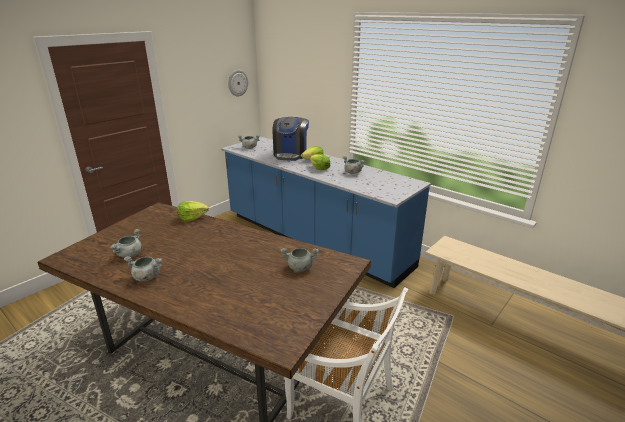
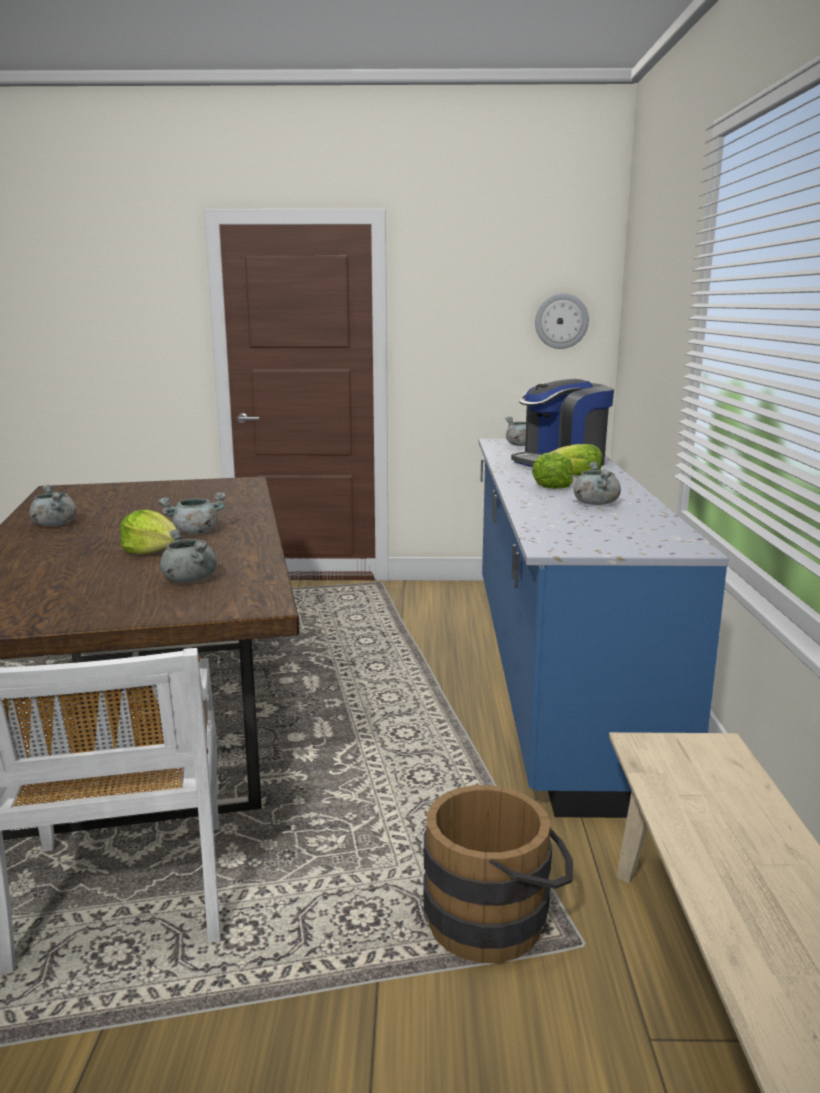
camera: 50 degrees right, 10 degrees down
grey cooking pot [109,229,142,258] -> grey cooking pot moved to [158,492,226,534]
lettuce [177,201,209,222] -> lettuce moved to [120,510,176,554]
none -> brown bucket [423,785,573,965]

